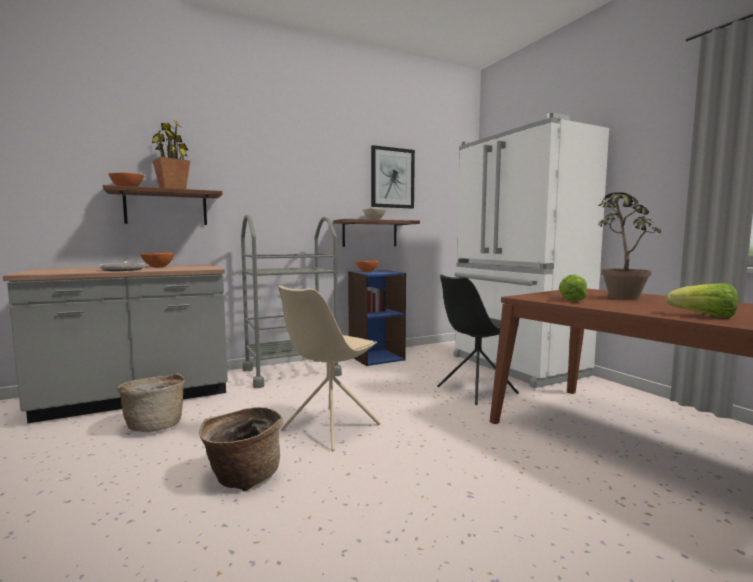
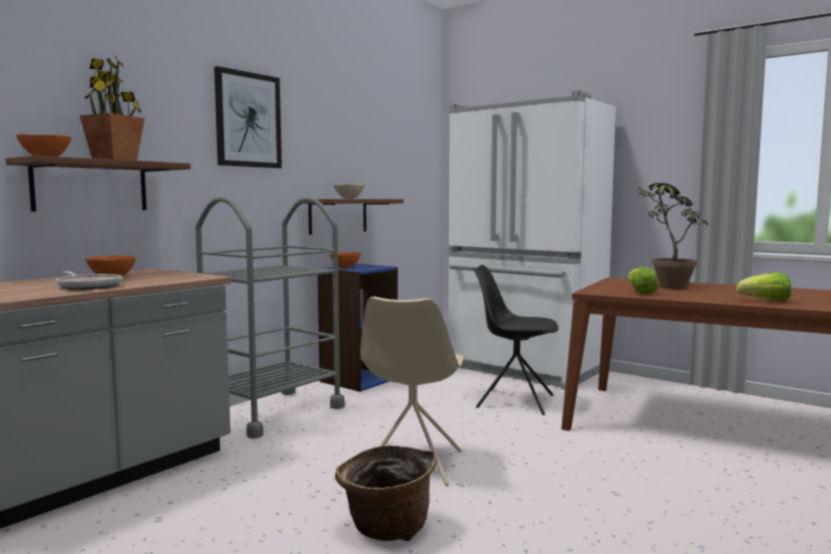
camera: 25 degrees left, 0 degrees up
basket [117,373,185,432] -> none
picture [371,145,415,209] -> picture moved to [214,66,282,168]
black chair [437,275,519,405] -> black chair turned 75 degrees clockwise [472,265,559,415]

